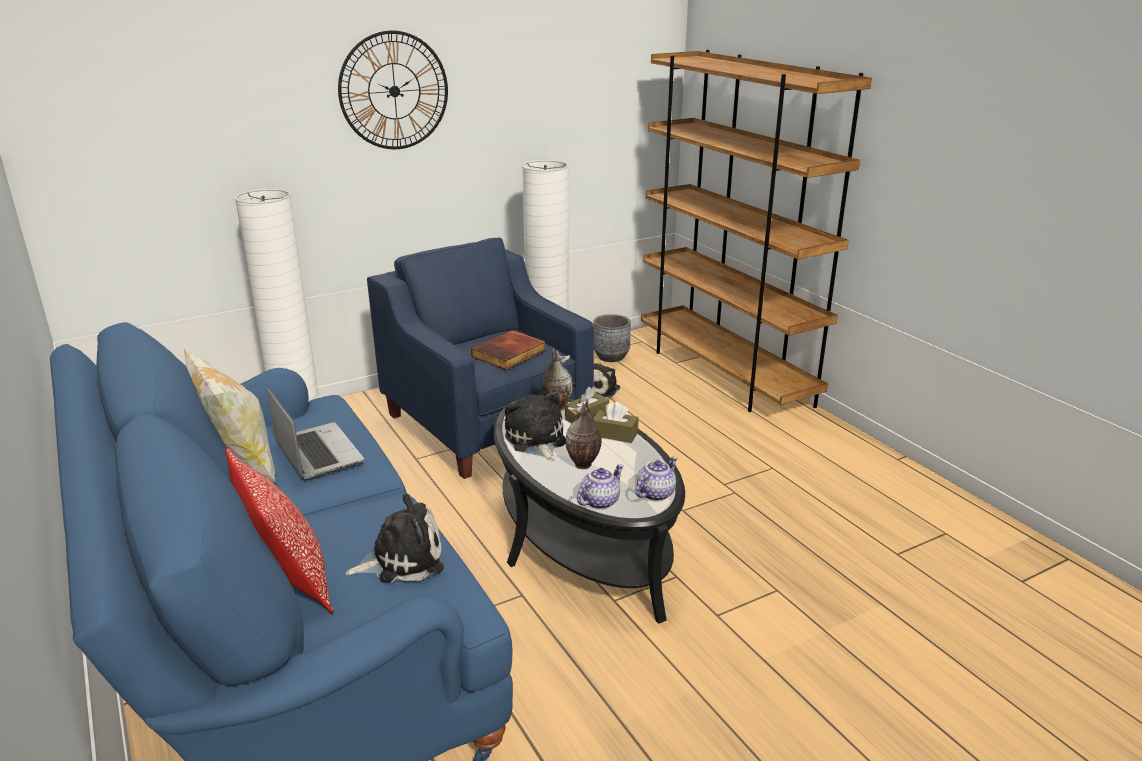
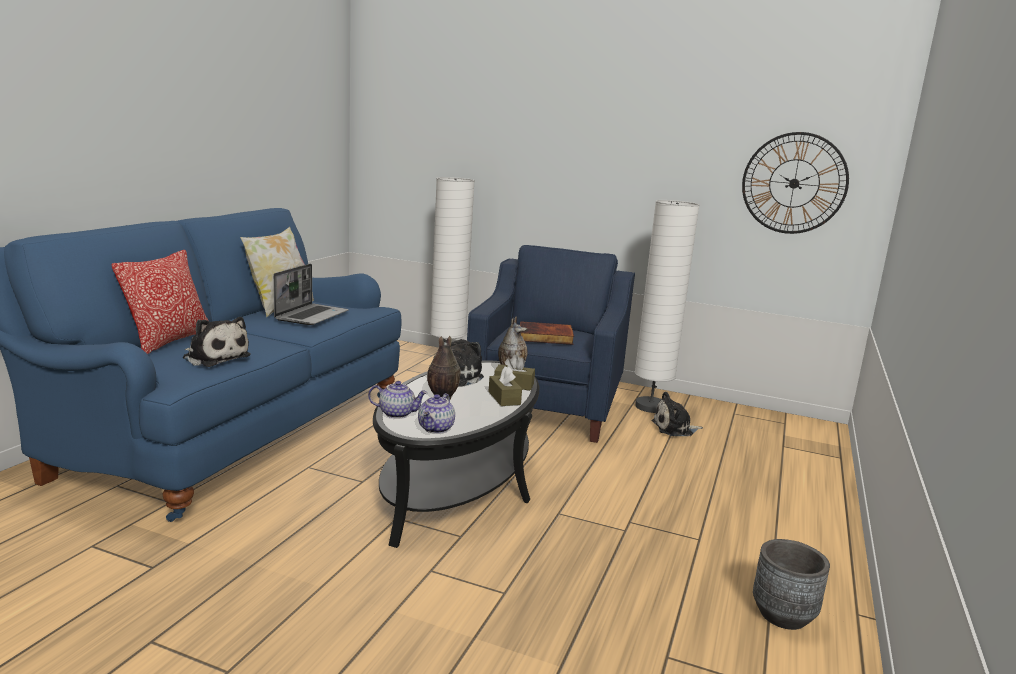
camera: 50 degrees right, 10 degrees down
wall clock [338,30,448,149] -> wall clock moved to [742,132,849,234]
grey planter [594,314,631,362] -> grey planter moved to [753,539,830,630]
teapot [635,457,678,501] -> teapot turned 105 degrees clockwise [418,393,455,434]
brown bookcase [641,50,872,412] -> none

